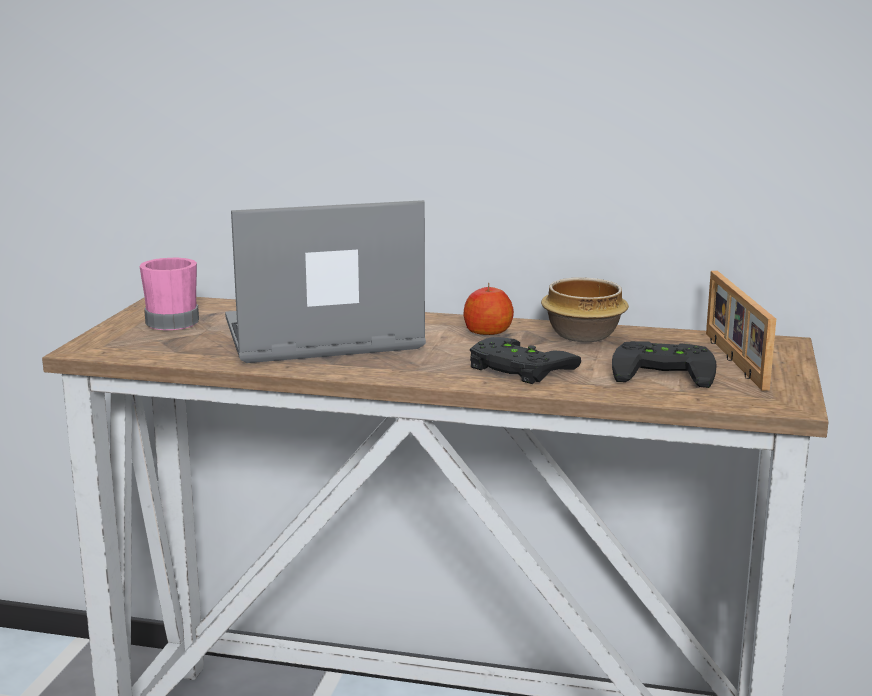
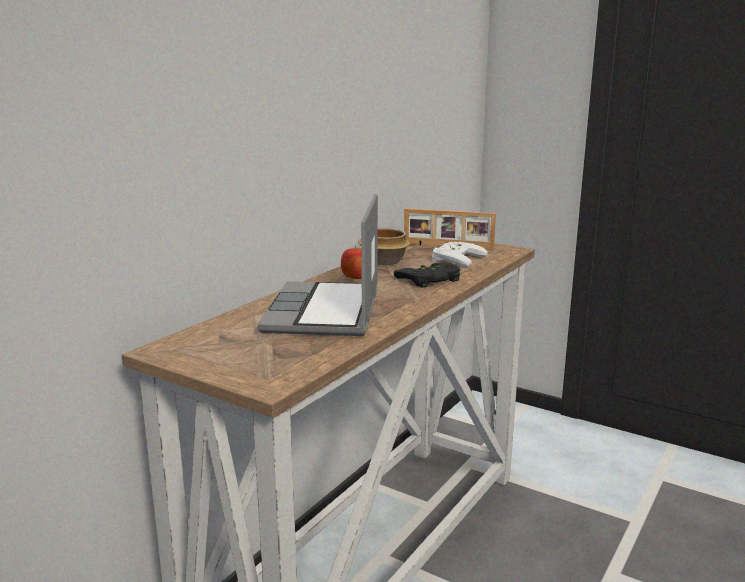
camera: 70 degrees left, 0 degrees up
pink mug [140,258,199,330] -> none
black game controller [612,341,716,388] -> white game controller [432,242,488,267]

